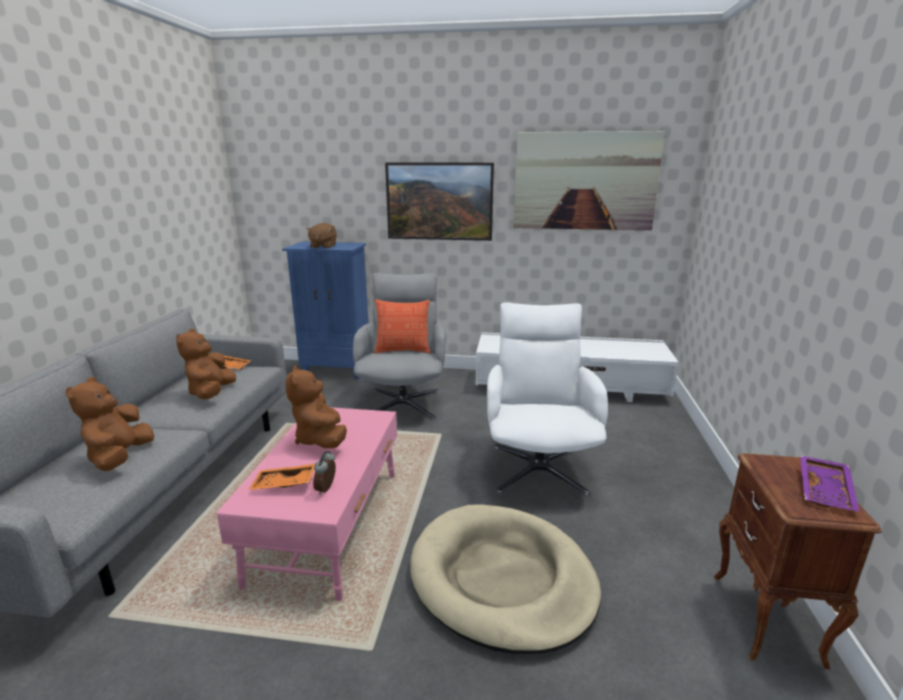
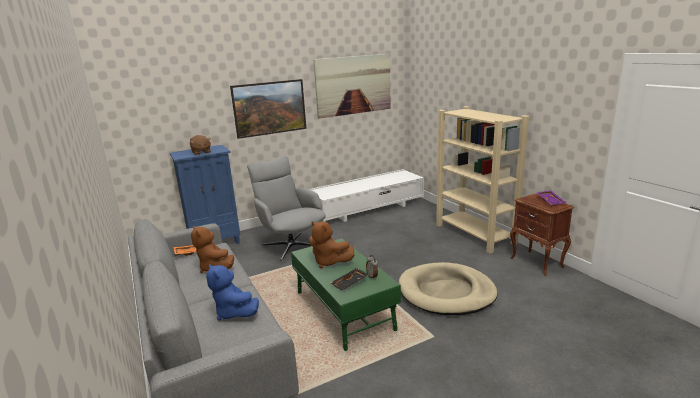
camera: 35 degrees left, 0 degrees up
brown plush toy [65,377,154,471] -> blue plush toy [206,263,259,321]
pink coffee table [217,407,397,601] -> green coffee table [291,238,401,351]
orange tray [248,464,315,490] -> black tray [331,268,368,291]
orange pillow [375,299,430,354] -> none
white armchair [487,302,608,495] -> none
none -> beige bookcase [436,106,529,253]

